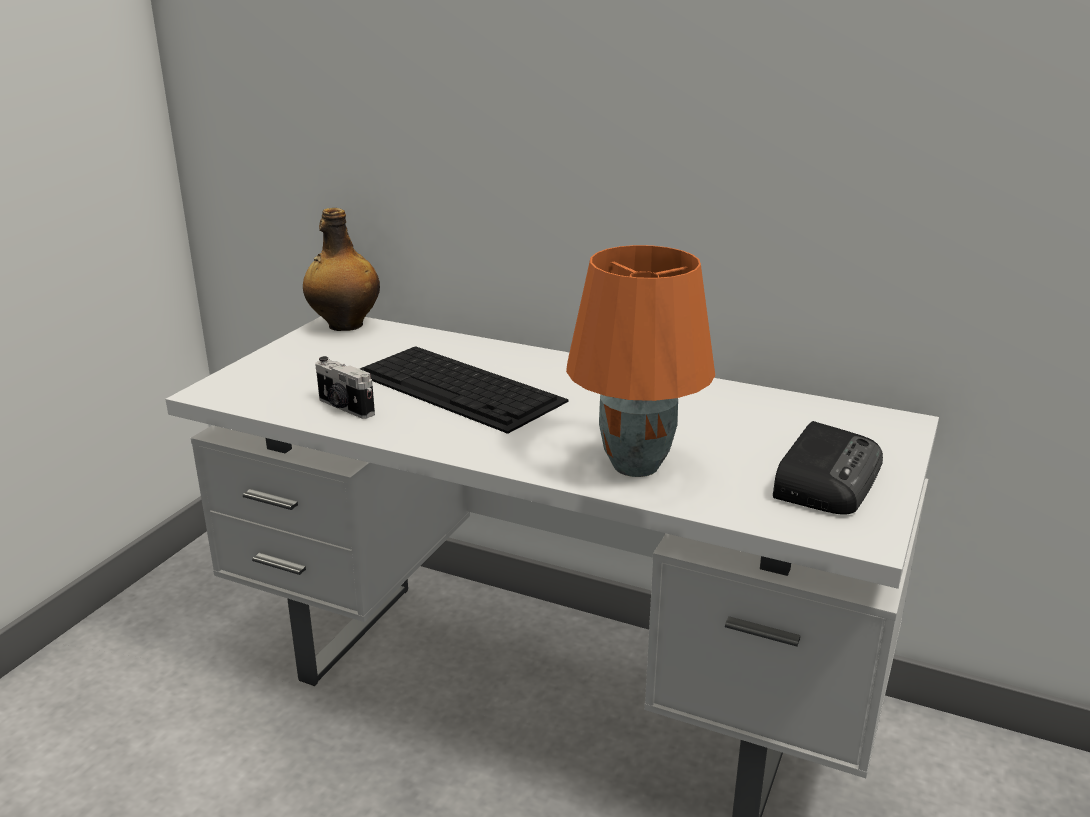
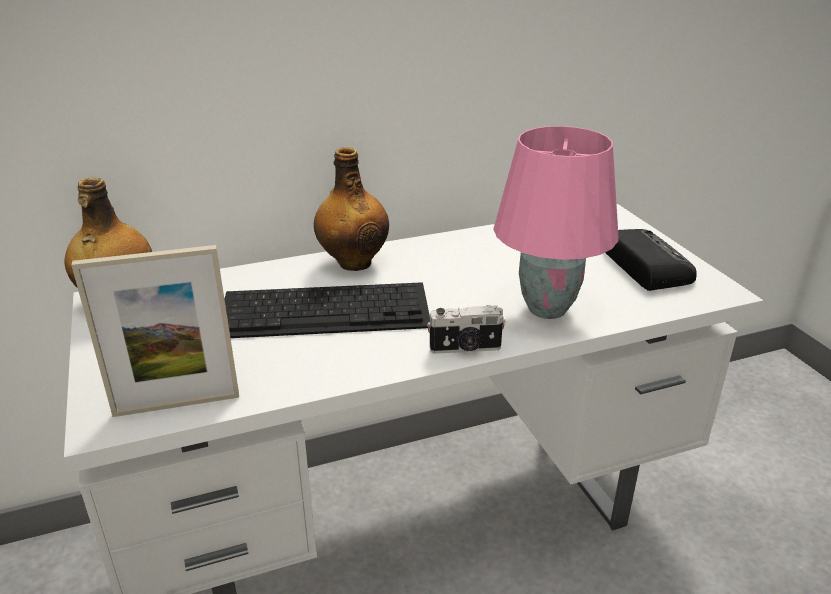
camera: 45 degrees left, 5 degrees up
camera [315,356,375,419] -> camera moved to [427,305,505,354]
orange table lamp [566,245,715,477] -> pink table lamp [493,126,619,319]
none -> picture frame [71,245,239,417]
none -> bottle [314,147,389,271]

